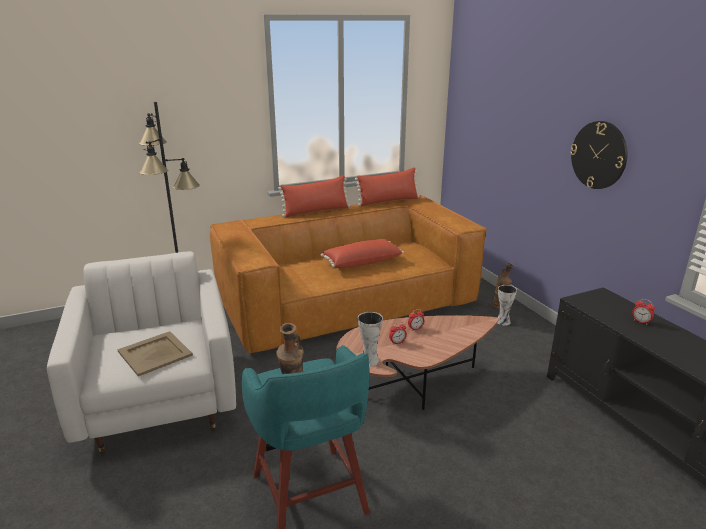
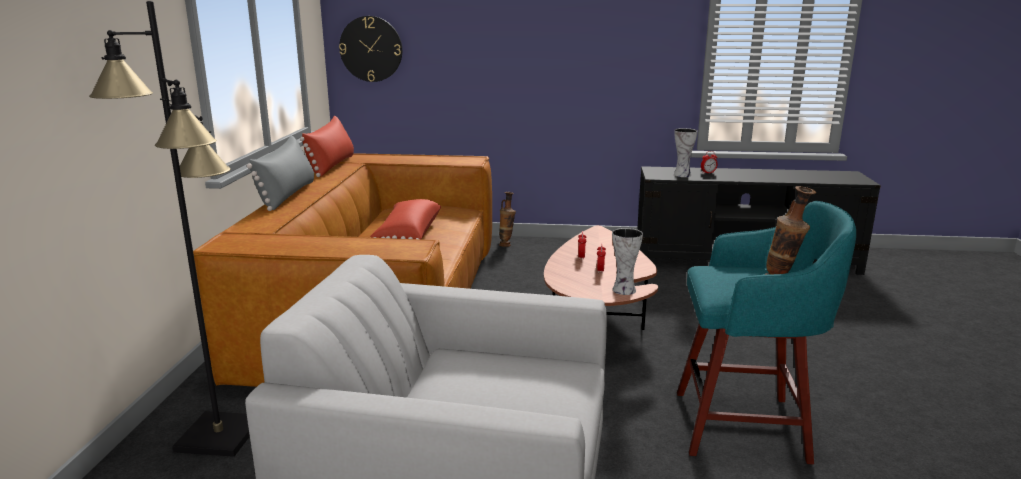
camera: 60 degrees left, 5 degrees down
beige tray [117,331,193,377] -> none
red pillow [278,175,350,217] -> grey pillow [247,135,314,211]
vase [498,285,517,325] -> vase moved to [673,128,698,177]
wall clock [570,121,627,189] -> wall clock moved to [339,16,402,82]

